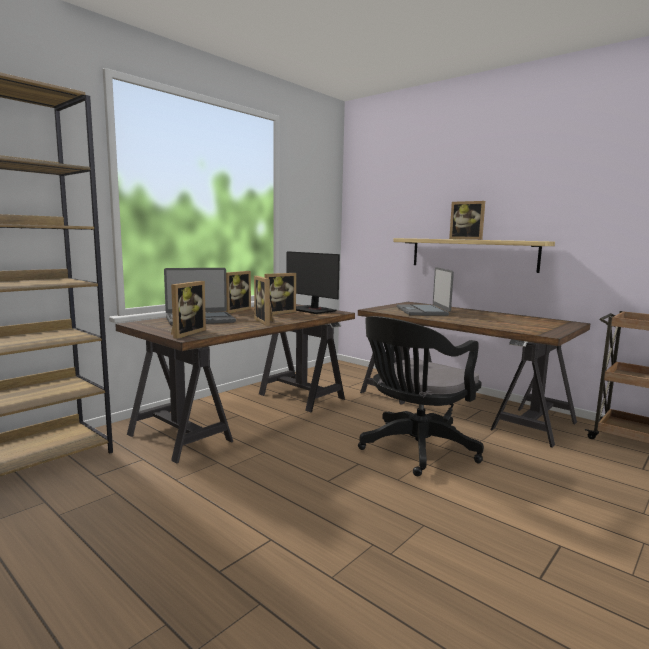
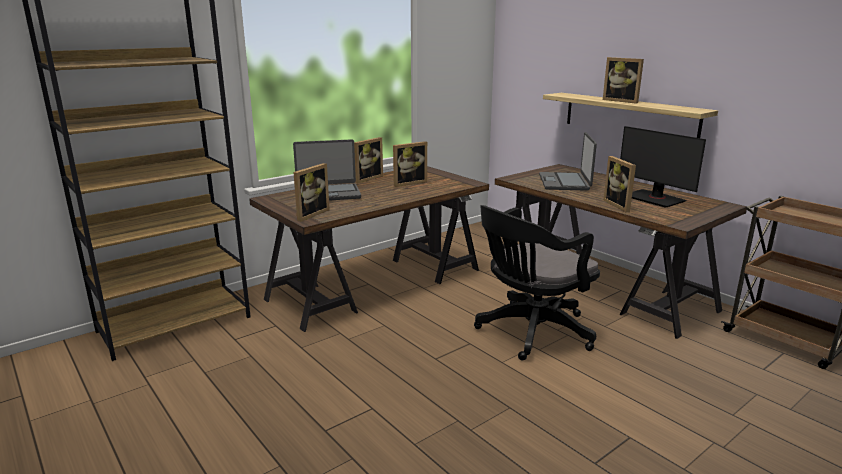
camera: 10 degrees right, 10 degrees up
picture frame [254,276,274,326] -> picture frame moved to [603,156,636,212]
monitor [287,251,340,314] -> monitor moved to [620,126,706,208]

